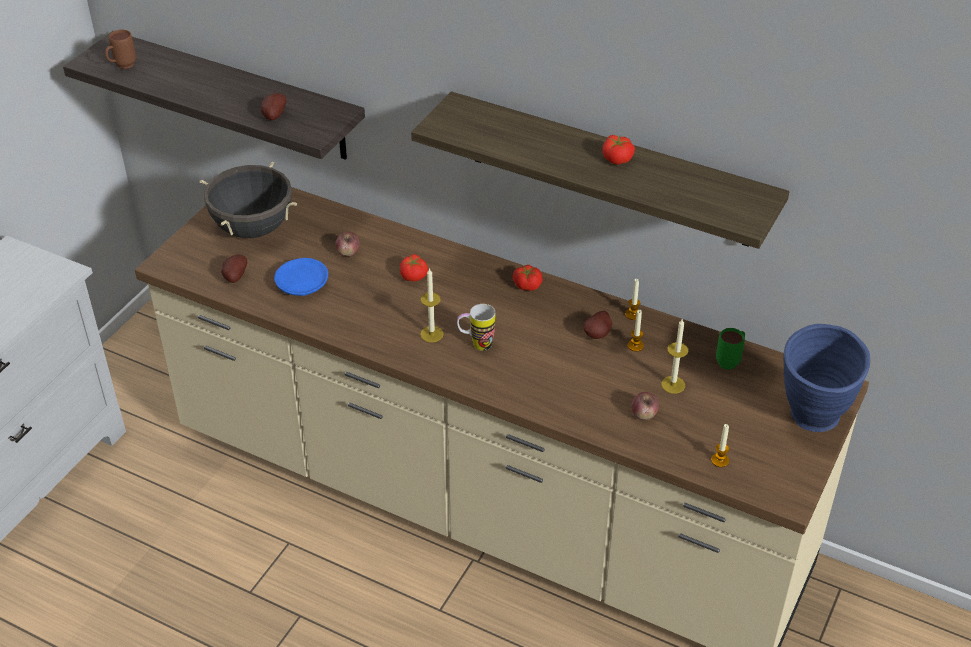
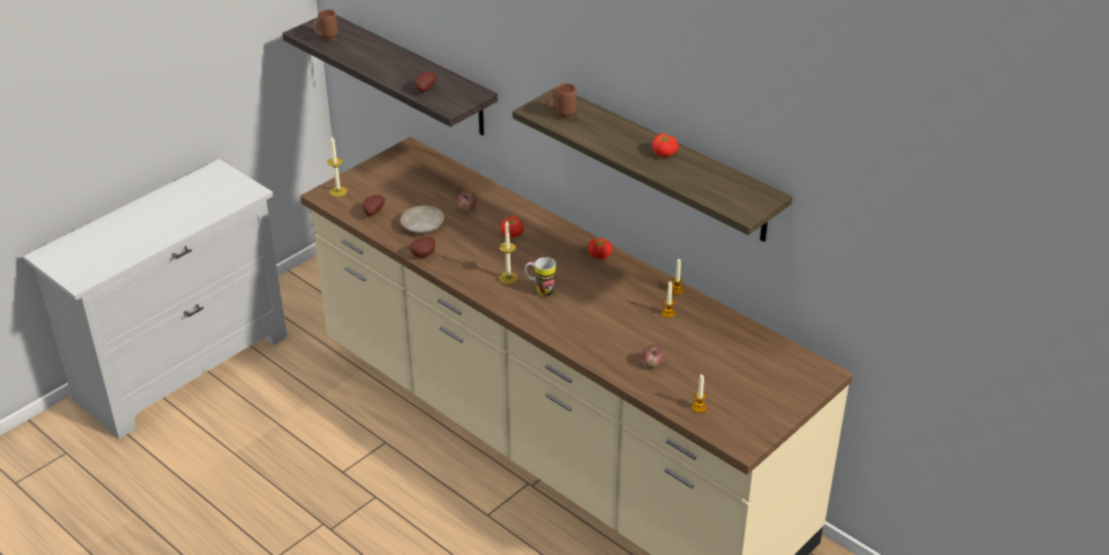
camera: 15 degrees right, 5 degrees down
black cooking pot [200,161,297,238] -> none
blue plate [274,258,328,296] -> beige plate [400,206,444,234]
potato [583,311,612,339] -> potato moved to [410,237,435,258]
candle [661,319,689,394] -> candle moved to [328,136,347,197]
green mug [716,328,745,369] -> none
blue vase [783,324,870,432] -> none
none -> brown mug [547,83,577,119]

